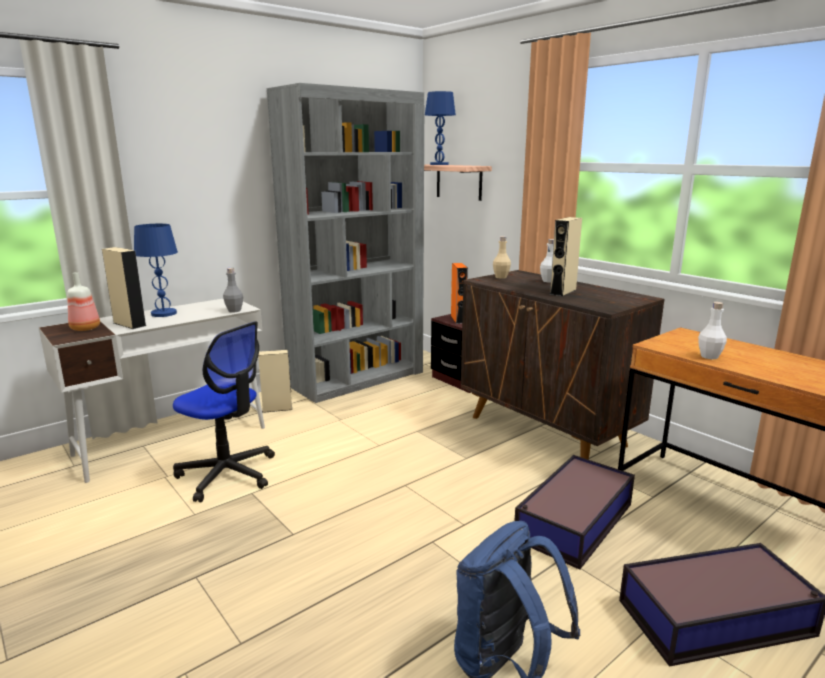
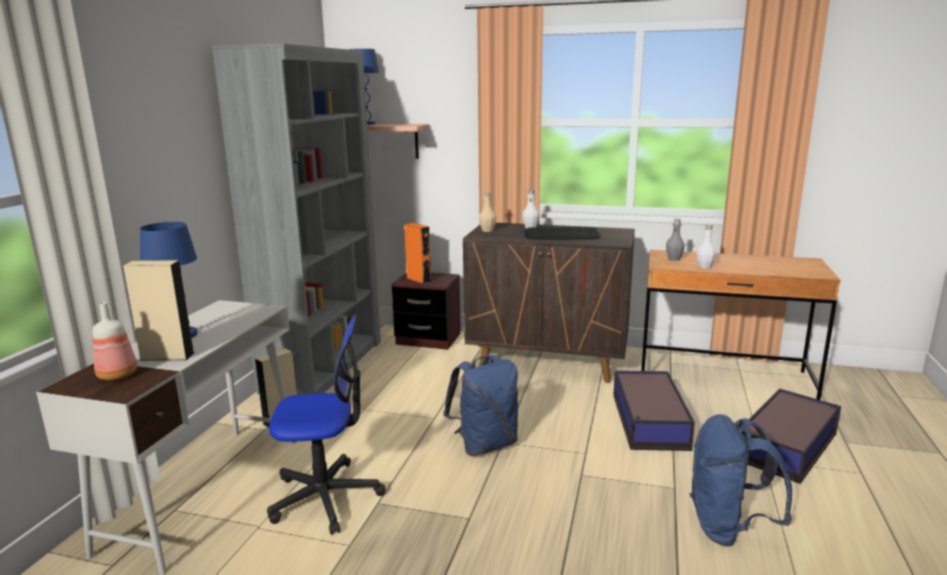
camera: 35 degrees left, 0 degrees up
grey bottle [223,268,243,313] -> grey bottle moved to [666,219,685,261]
beige speaker [549,217,582,296] -> keyboard [525,227,601,240]
none -> blue backpack [443,355,518,456]

